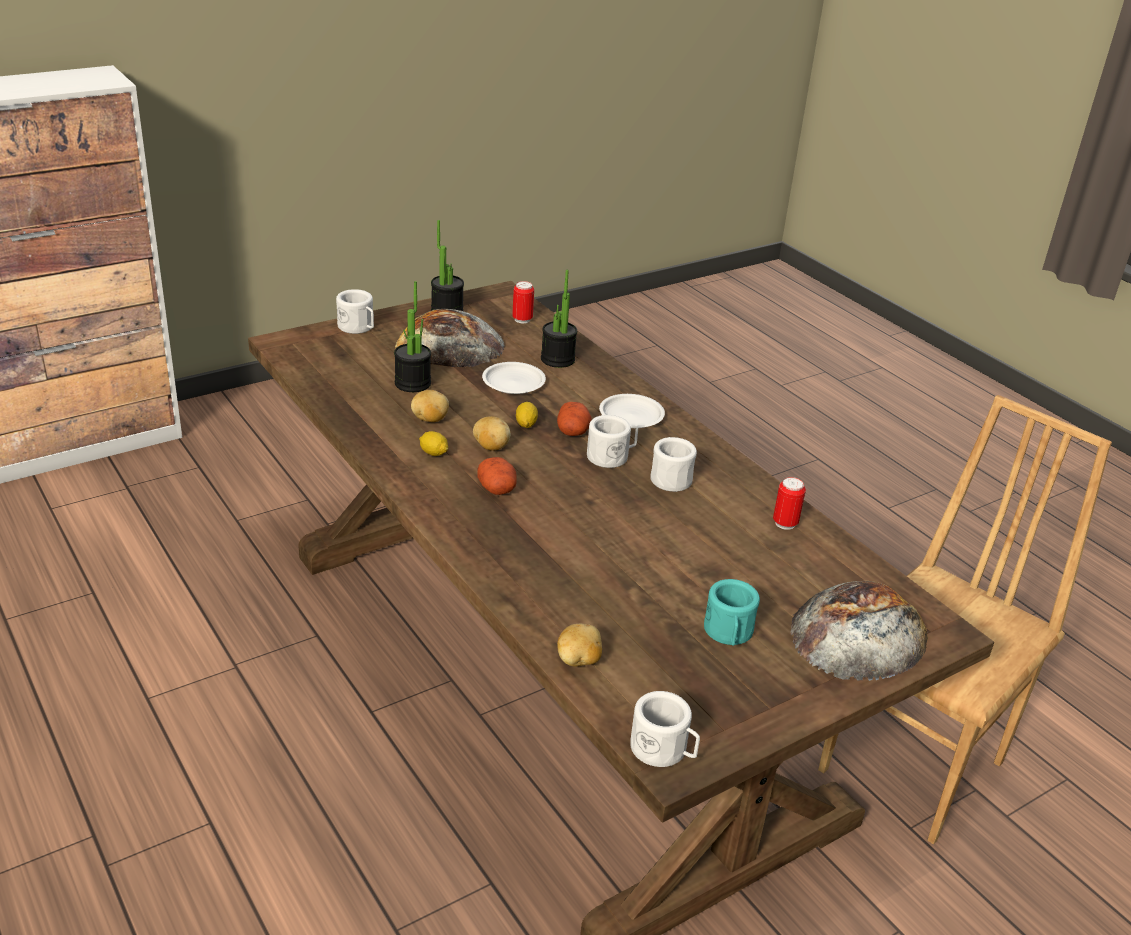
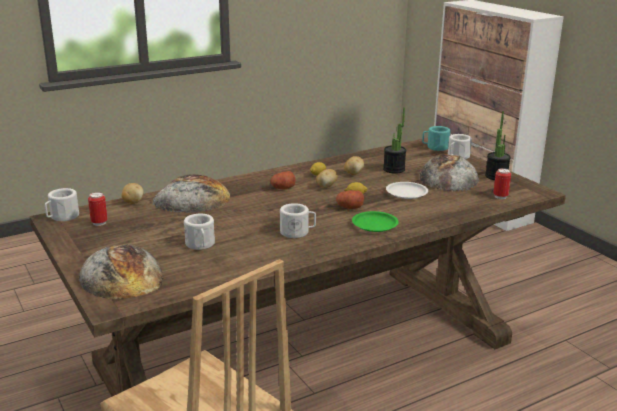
camera: 95 degrees right, 10 degrees down
potted plant [541,270,577,368] -> none
white mug [587,415,638,468] -> white mug moved to [184,214,215,250]
white plate [599,394,665,428] -> green plate [352,211,399,232]
turquoise mug [704,579,760,646] -> turquoise mug moved to [422,126,450,151]
can [773,477,806,530] -> can moved to [88,192,108,226]
none -> bread [152,174,230,213]

